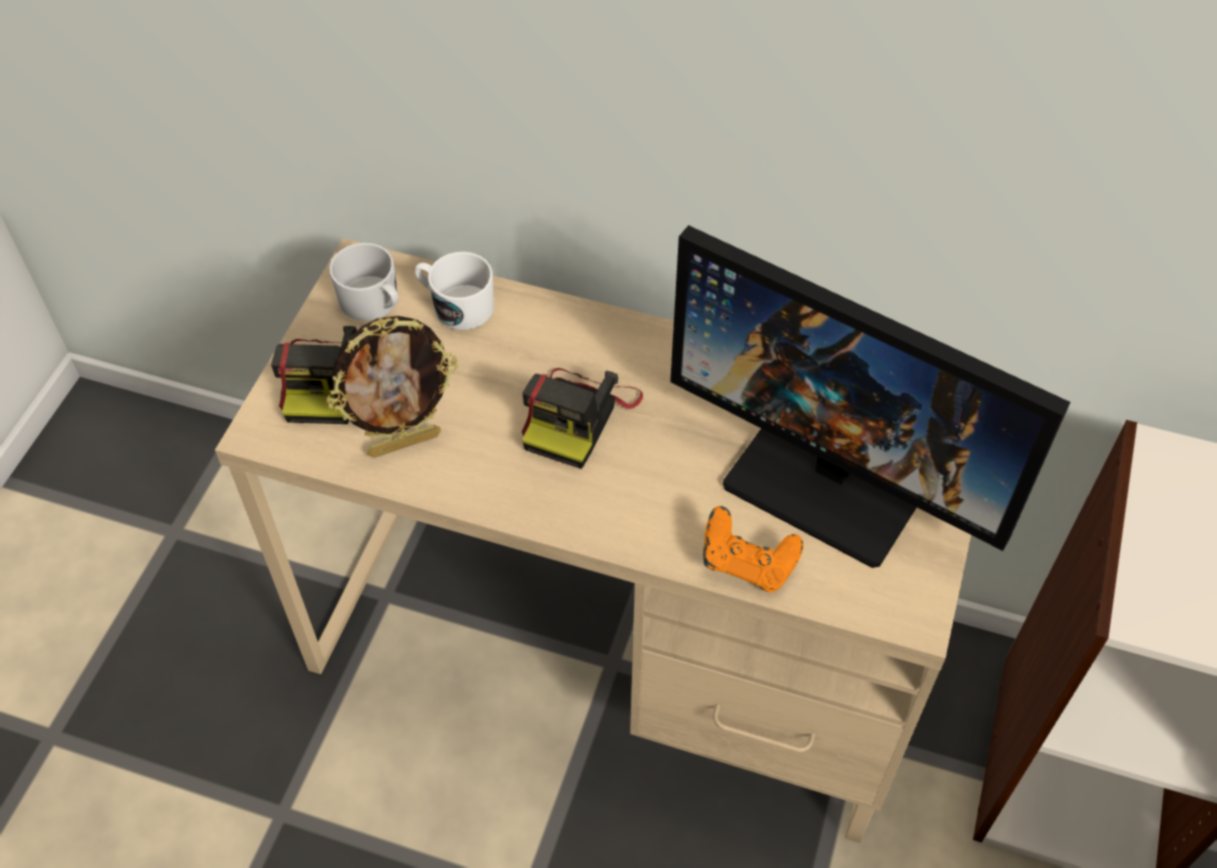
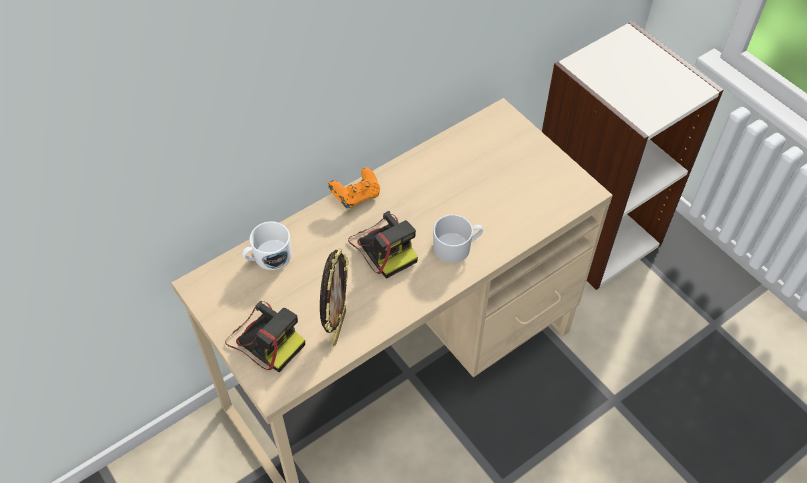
camera: 55 degrees left, 0 degrees up
white mug [329,243,399,321] -> white mug moved to [433,214,483,263]
monitor [670,225,1070,568] -> none
orange game controller [703,506,803,592] -> orange game controller moved to [328,167,380,209]

